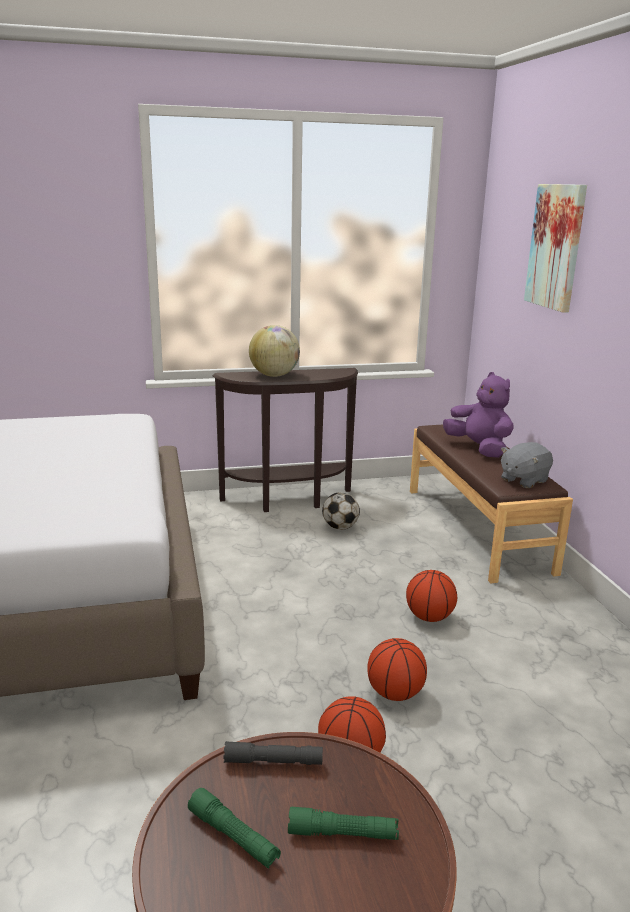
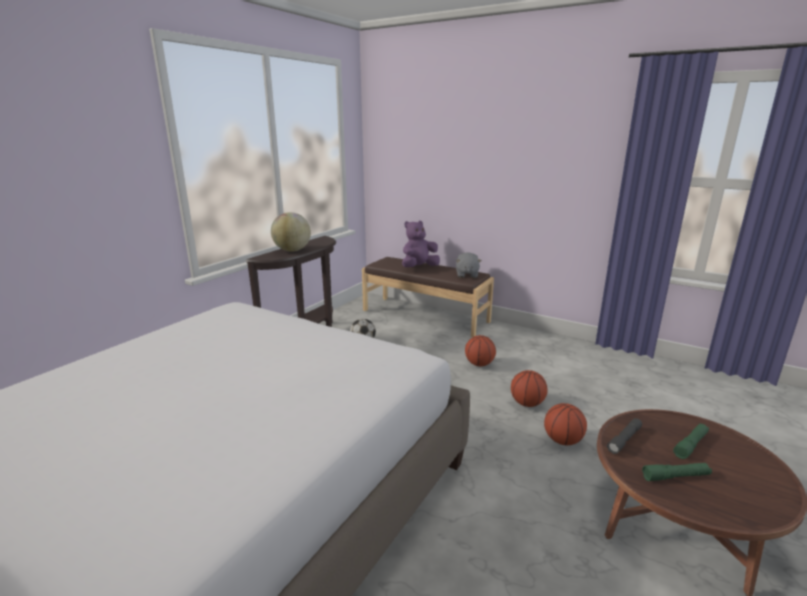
camera: 45 degrees left, 0 degrees up
purple plush toy [443,372,514,458] -> purple plush toy turned 45 degrees counterclockwise [402,221,440,267]
picture [524,184,587,313] -> none

